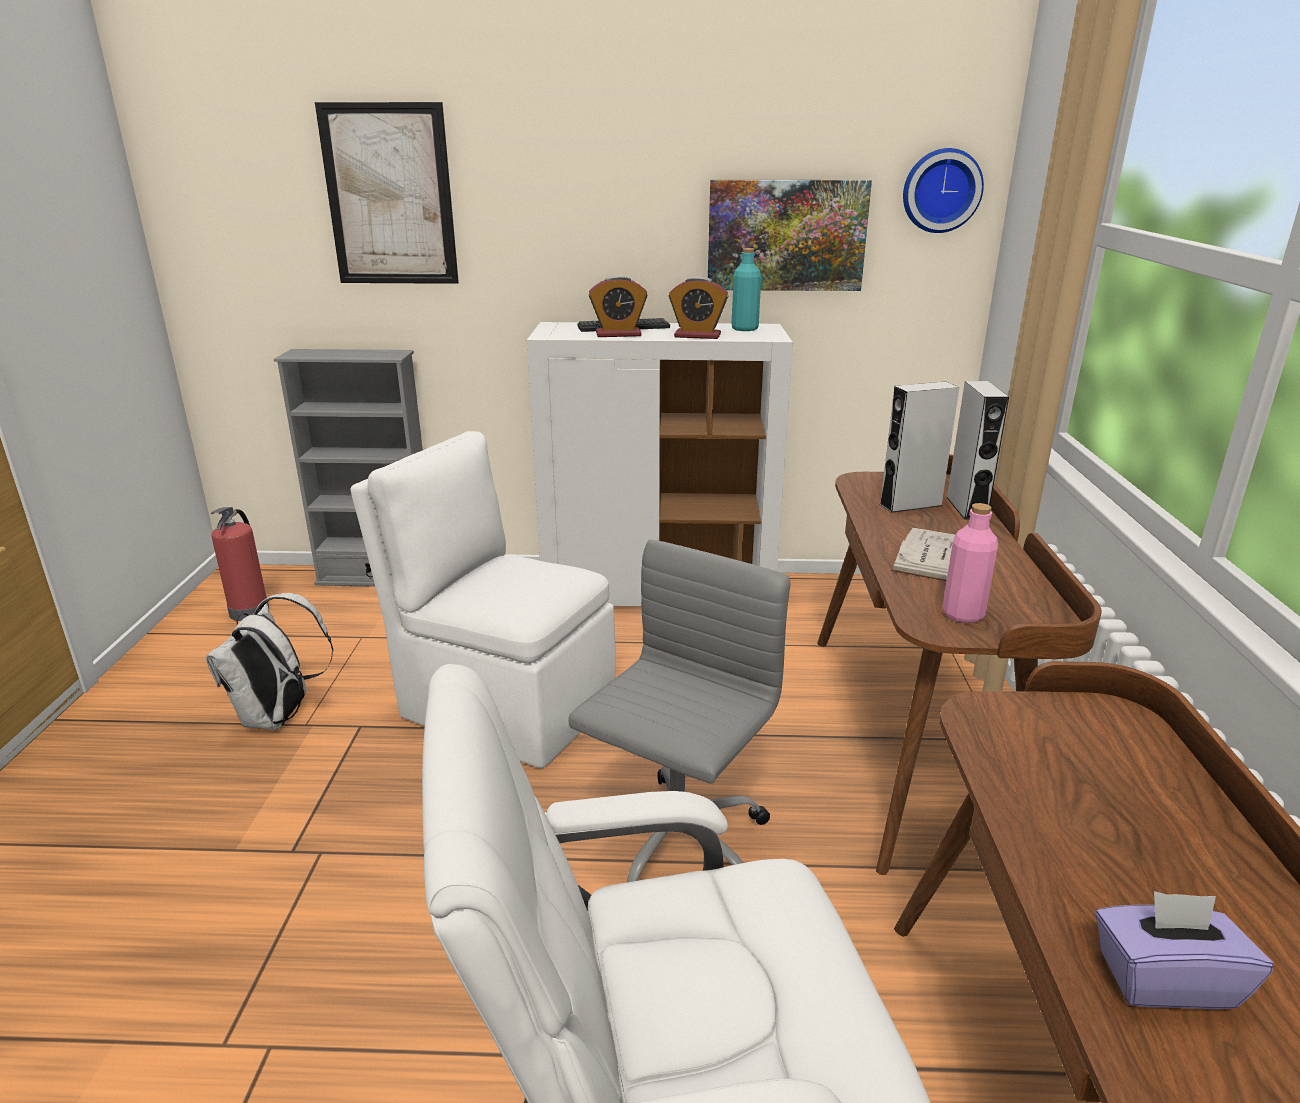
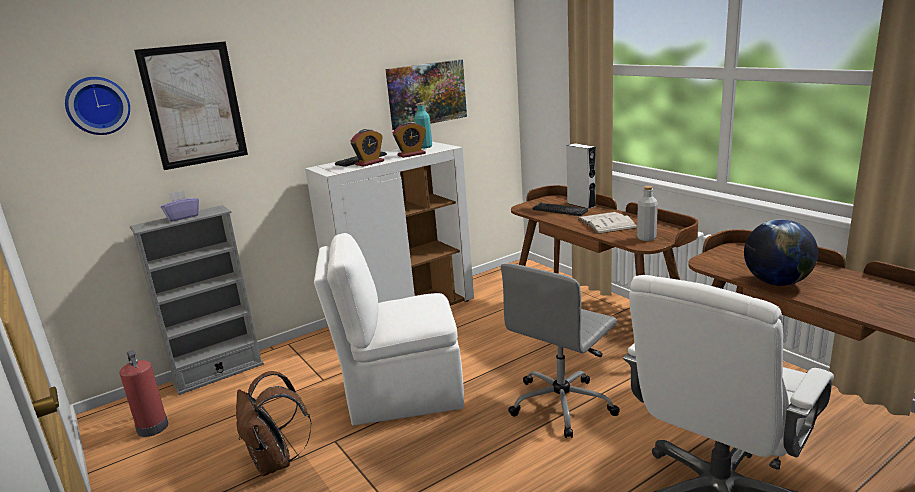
camera: 35 degrees left, 5 degrees down
white backpack [206,593,333,730] -> brown backpack [236,371,312,476]
grey office chair [568,540,791,882] -> grey office chair turned 135 degrees counterclockwise [501,264,620,438]
grey speaker [879,381,960,513] -> keyboard [532,203,588,216]
wall clock [903,148,984,233] -> wall clock moved to [65,77,130,135]
pink bottle [942,503,998,623] -> grey bottle [637,186,658,241]
purple tissue box [1095,891,1273,1010] -> purple tissue box moved to [161,190,199,222]
none -> globe [744,219,818,286]

